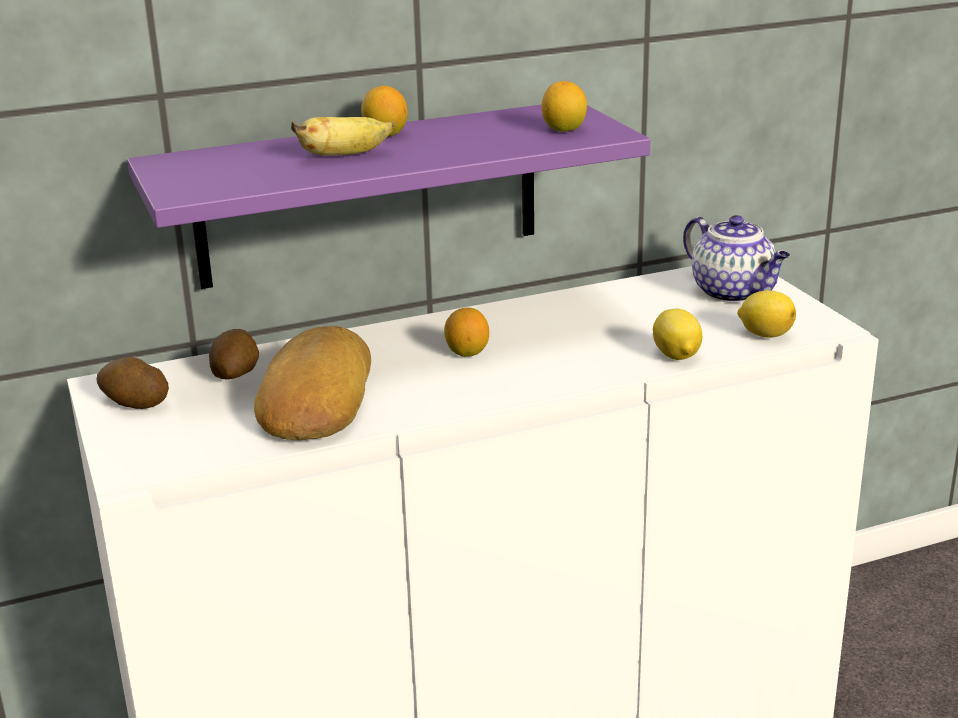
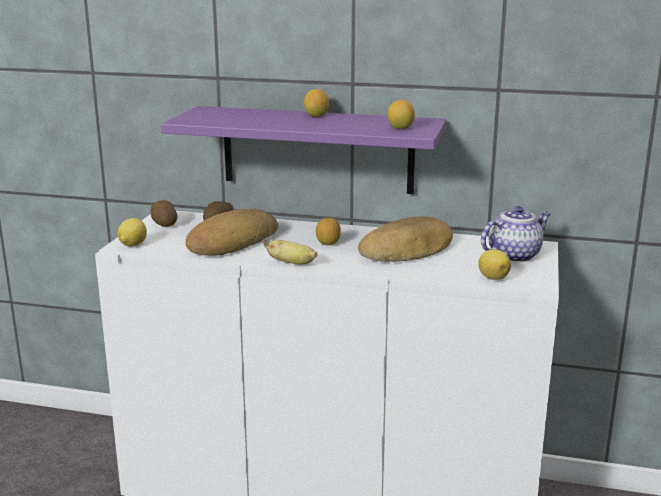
camera: 35 degrees right, 5 degrees down
banana [291,117,394,155] -> banana moved to [263,239,317,264]
lemon [653,309,702,360] -> lemon moved to [117,218,147,246]
teapot [683,215,790,303] -> teapot turned 120 degrees counterclockwise [481,206,551,263]
none -> bread [358,216,453,262]

